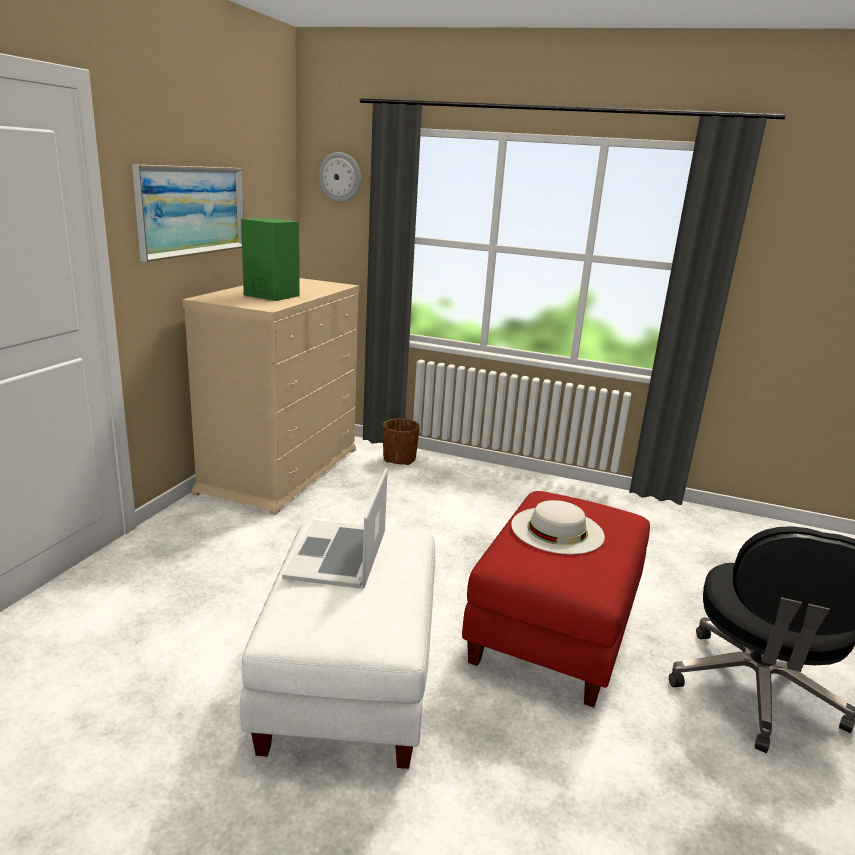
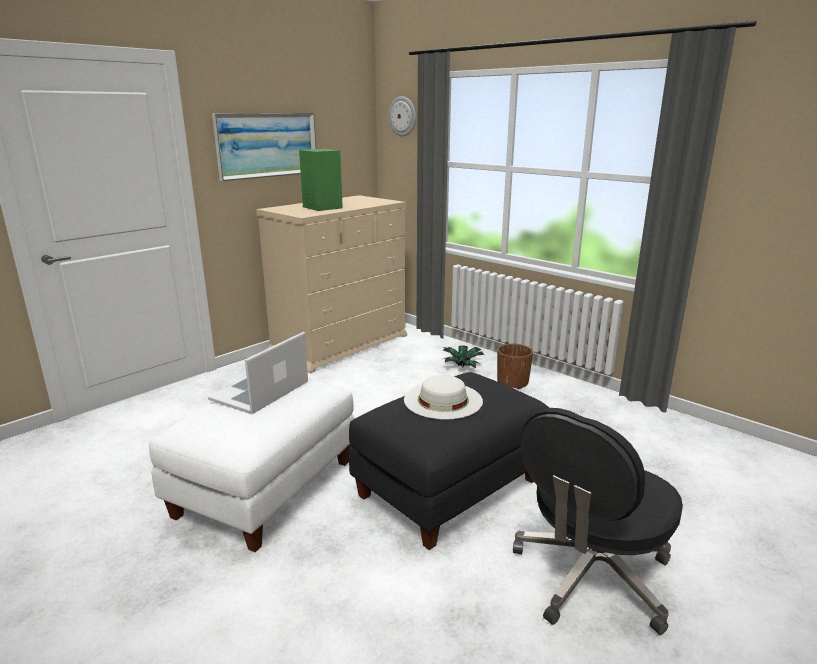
camera: 25 degrees right, 0 degrees up
brown planter [383,418,420,465] -> brown planter moved to [497,344,533,389]
red ottoman [462,491,650,708] -> black ottoman [349,372,549,550]
none -> potted plant [442,345,484,368]

